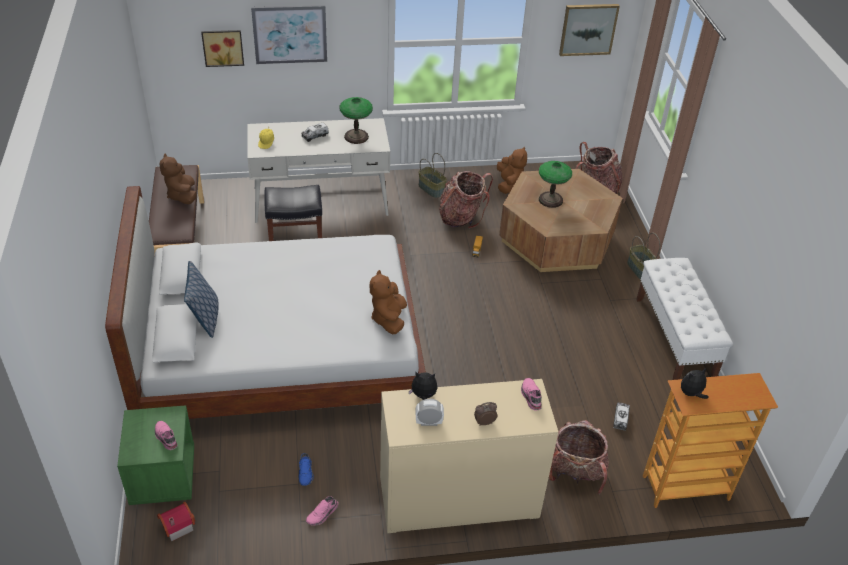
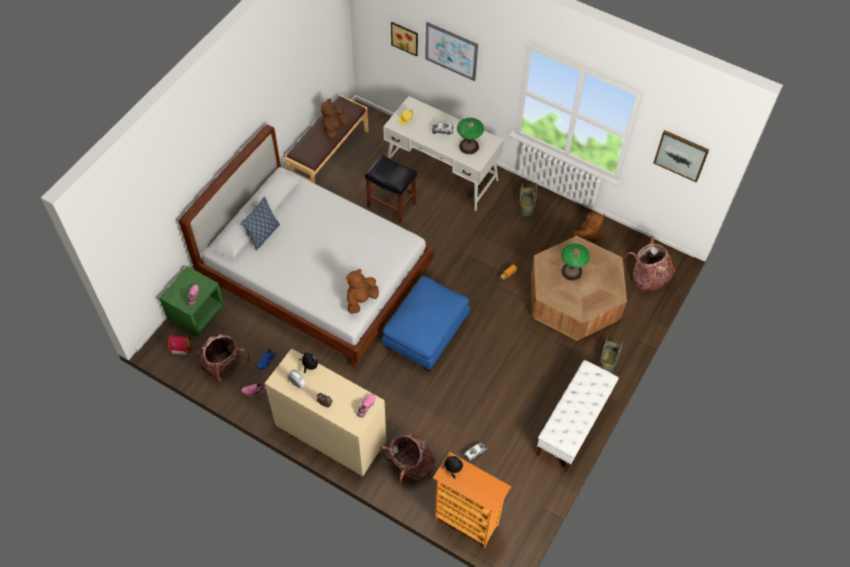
camera: 40 degrees right, 15 degrees up
backpack [439,171,493,228] -> backpack moved to [196,333,249,383]
none -> blue ottoman [382,276,470,371]

